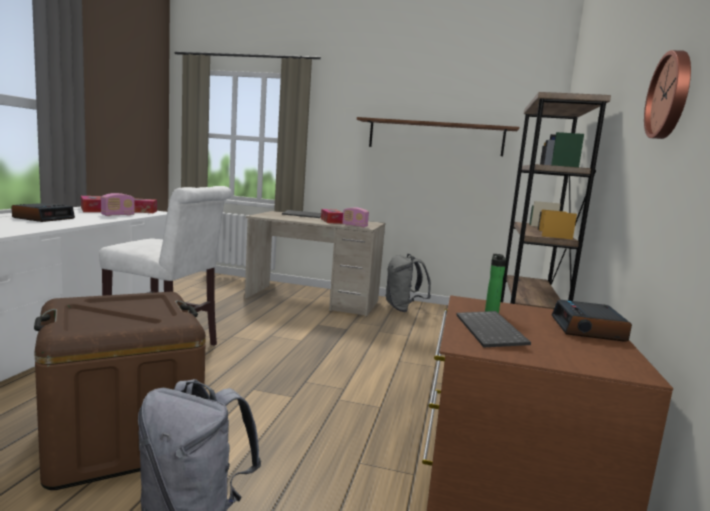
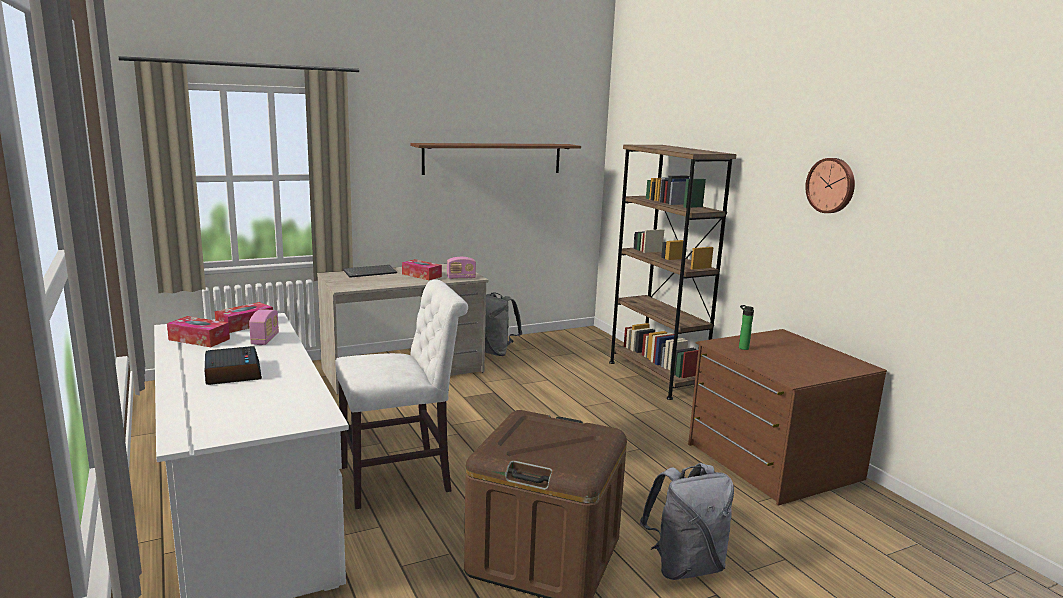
camera: 40 degrees left, 5 degrees up
keyboard [456,311,531,348] -> none
alarm clock [552,299,632,342] -> none

